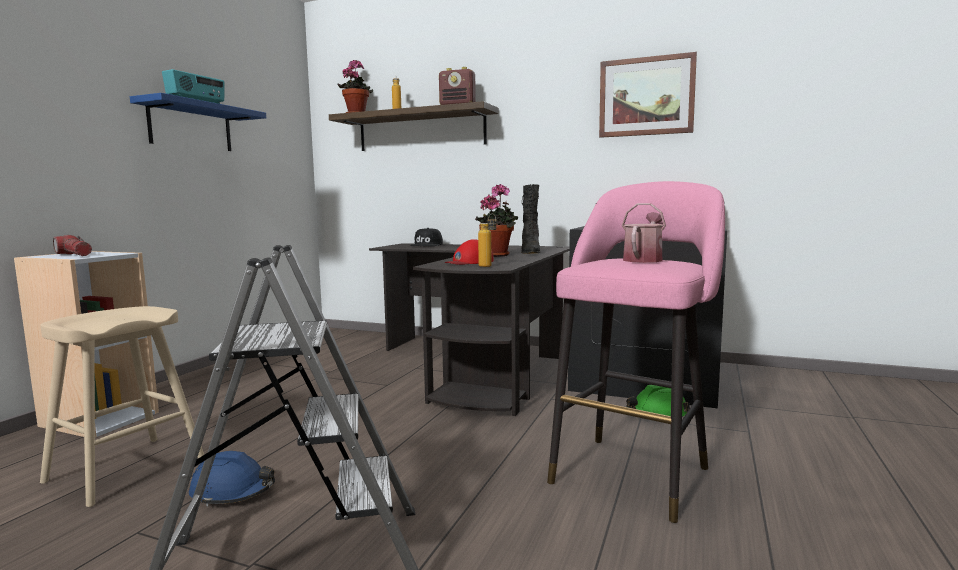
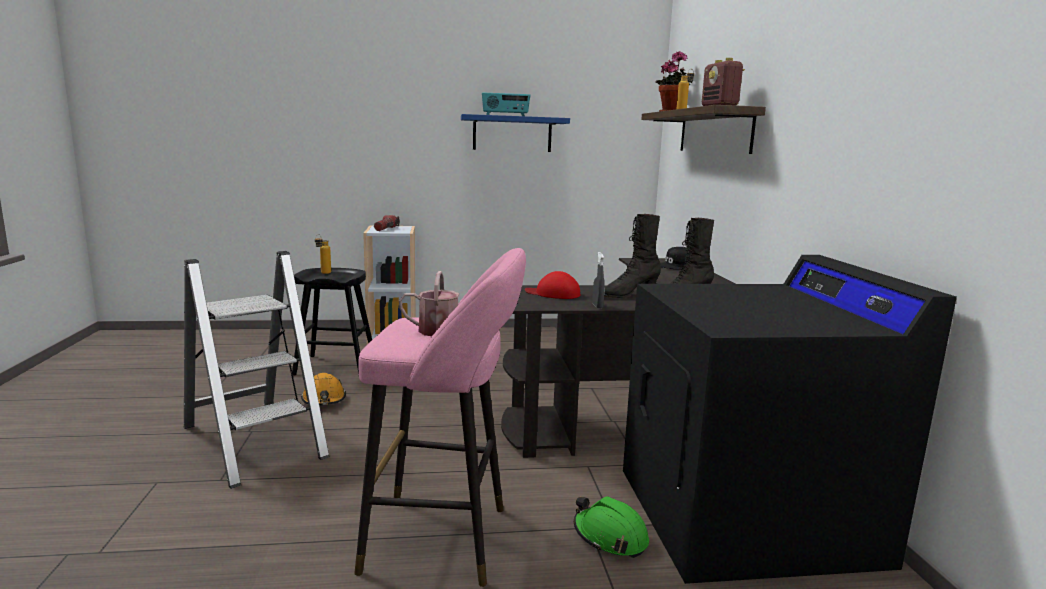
camera: 60 degrees right, 5 degrees up
beige stool [40,306,204,507] -> black stool [292,268,372,376]
blue hard hat [189,451,275,507] -> orange hard hat [301,373,346,405]
potted plant [475,184,518,257] -> black boot [604,214,661,298]
bottle [478,214,497,267] -> bottle moved to [315,234,331,274]
picture [599,52,697,138] -> none
none -> grey spray bottle [592,252,605,308]

